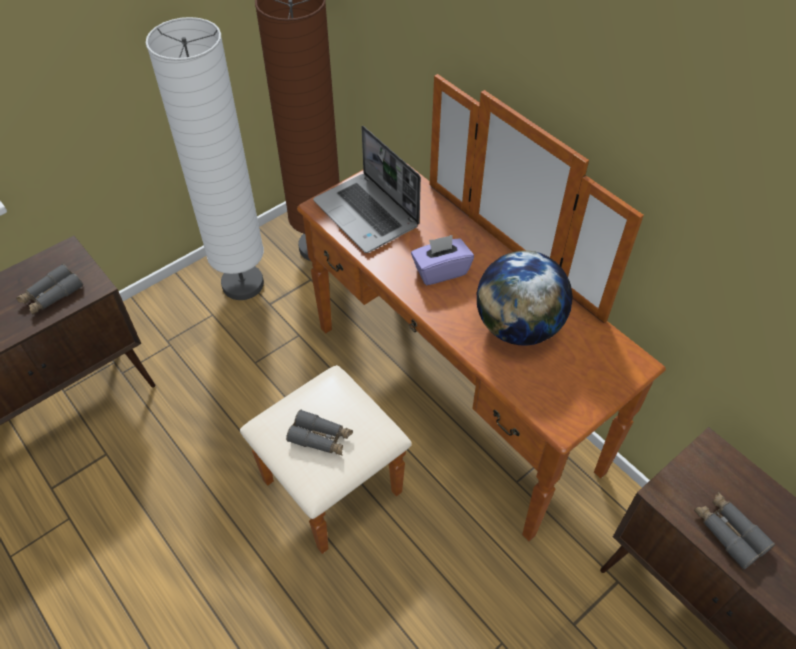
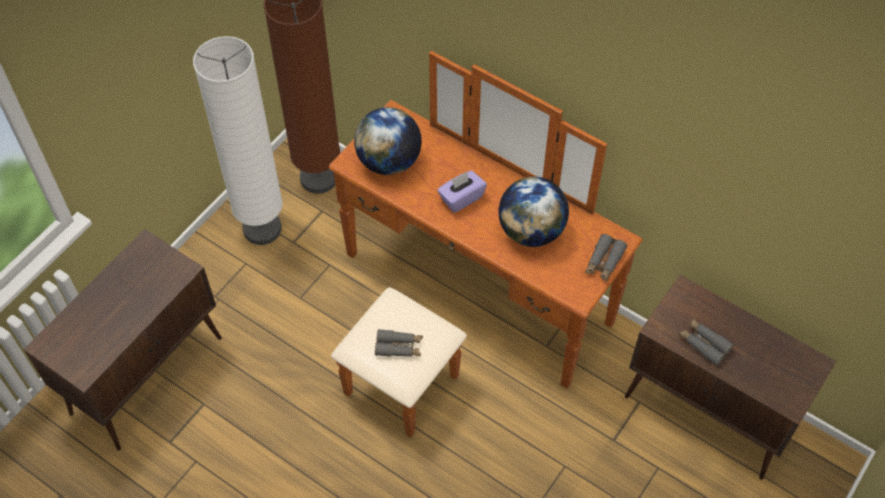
camera: 15 degrees left, 5 degrees up
grey binoculars [16,264,83,315] -> grey binoculars moved to [585,234,627,282]
laptop [313,126,421,253] -> globe [354,107,422,175]

